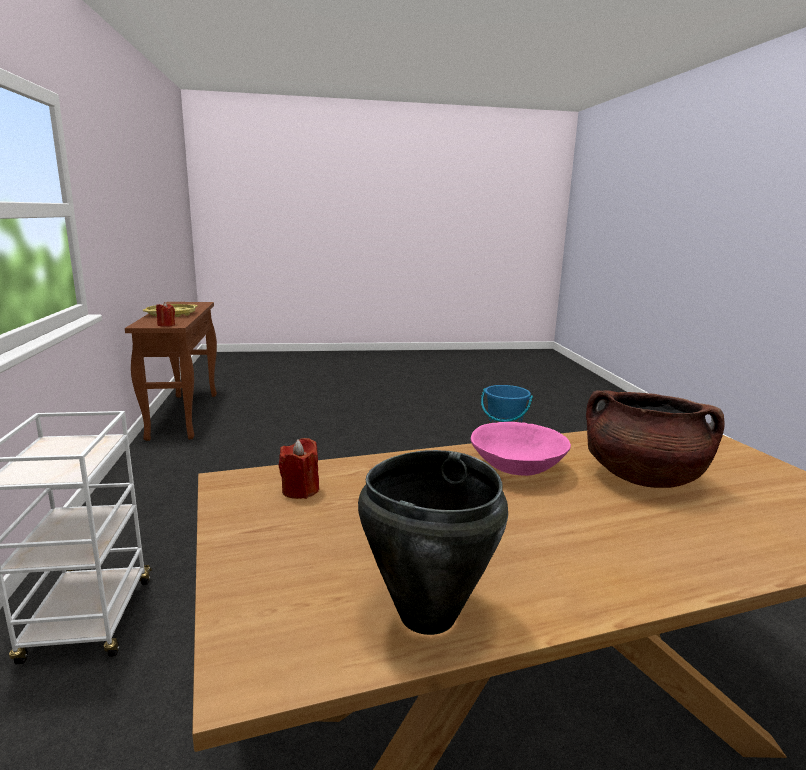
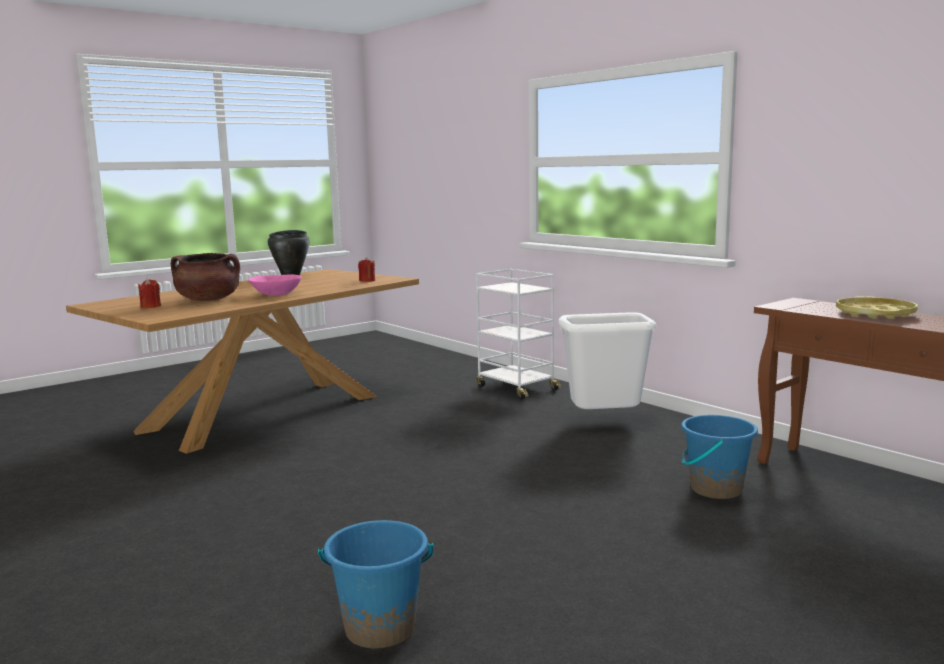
camera: 150 degrees right, 5 degrees down
red candle [156,302,175,327] -> red candle moved to [138,279,161,308]
none -> white trash can [559,312,656,409]
none -> blue bucket [681,415,758,499]

